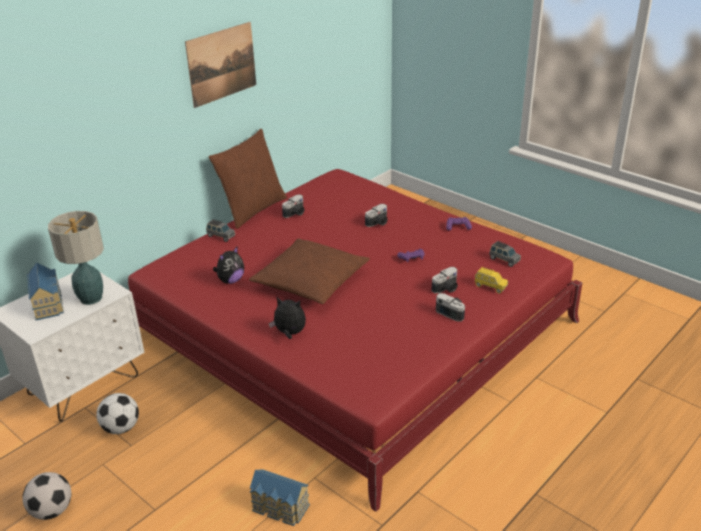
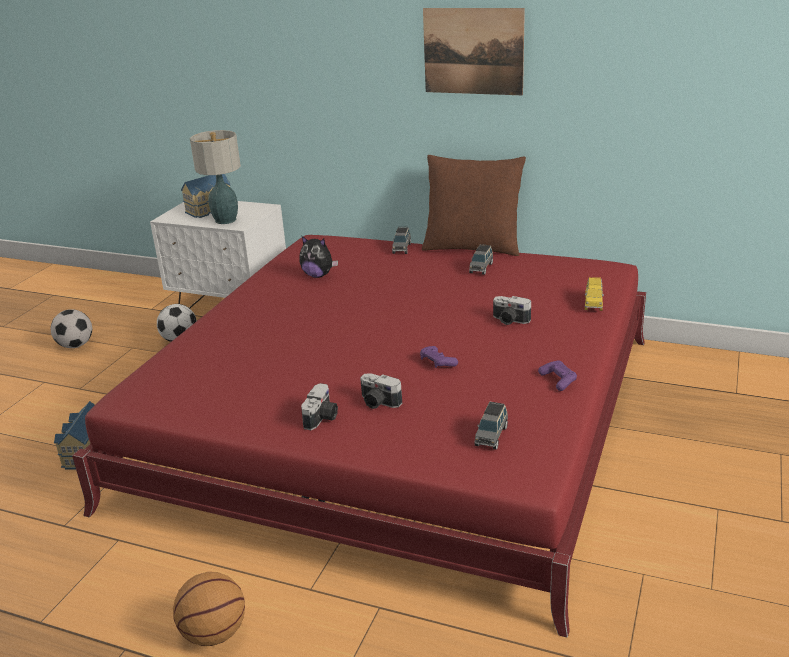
camera: 70 degrees right, 5 degrees down
brown pillow [249,238,370,304] -> none
plush toy [269,297,306,339] -> none
camera [282,194,305,218] -> grey toy car [469,244,493,275]
yellow toy car [475,267,508,294] -> yellow toy car moved to [585,277,604,311]
none -> basketball [173,572,245,646]

